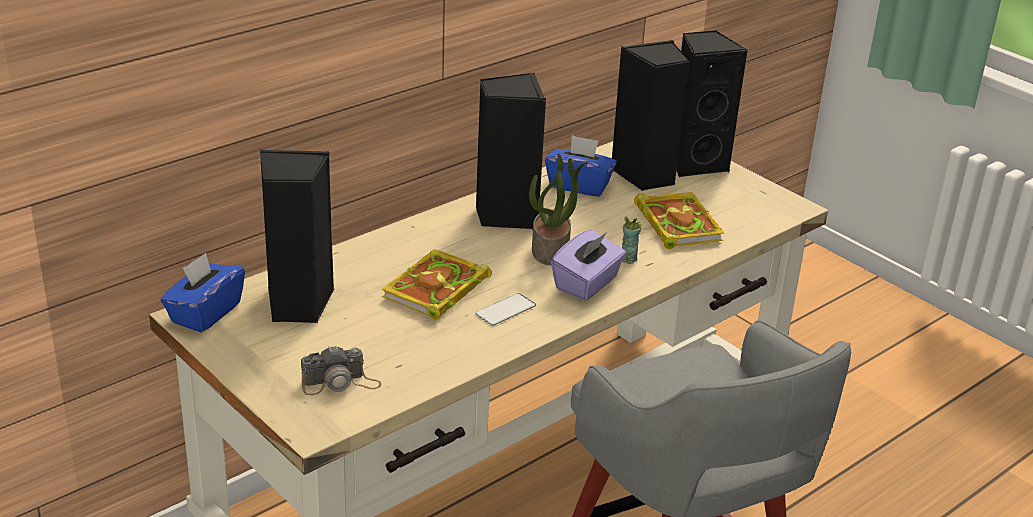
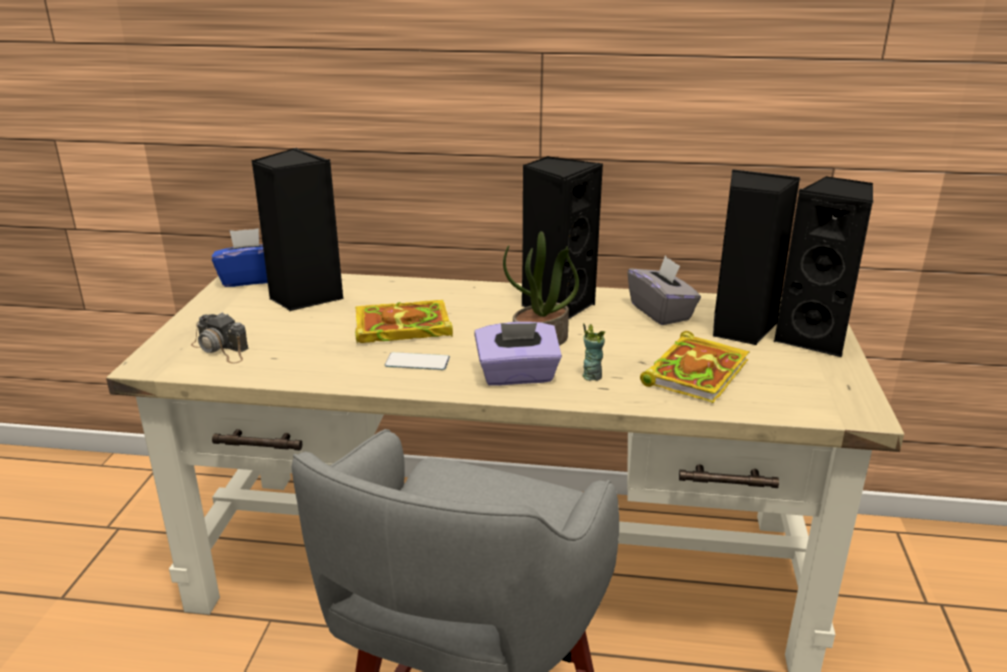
camera: 50 degrees right, 5 degrees down
blue tissue box [545,135,617,197] -> grey tissue box [627,256,701,325]

